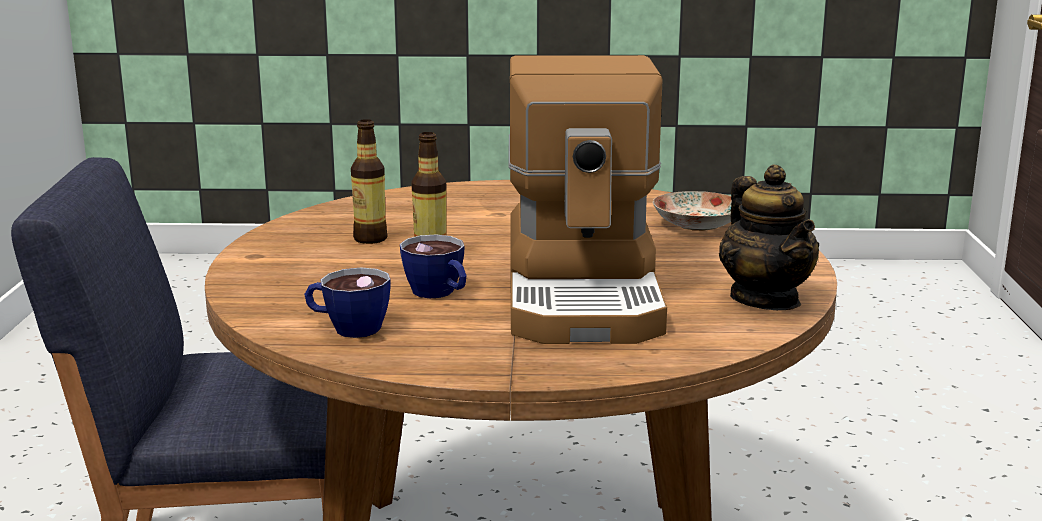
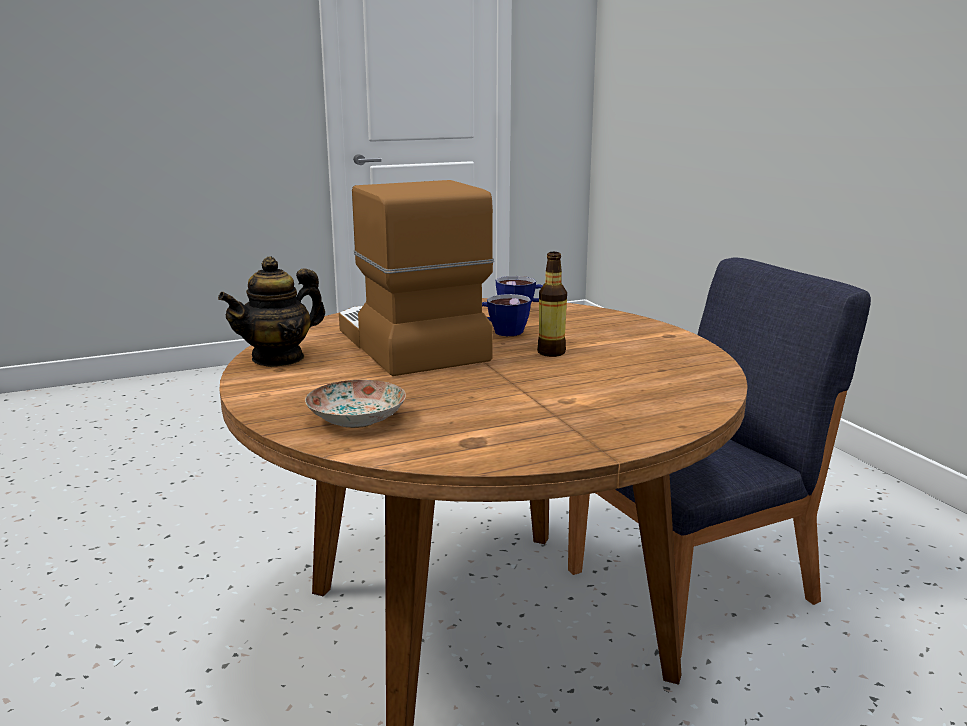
camera: 155 degrees right, 0 degrees up
bottle [351,119,388,244] -> none
teapot [719,164,819,310] -> teapot turned 90 degrees counterclockwise [218,256,325,367]

